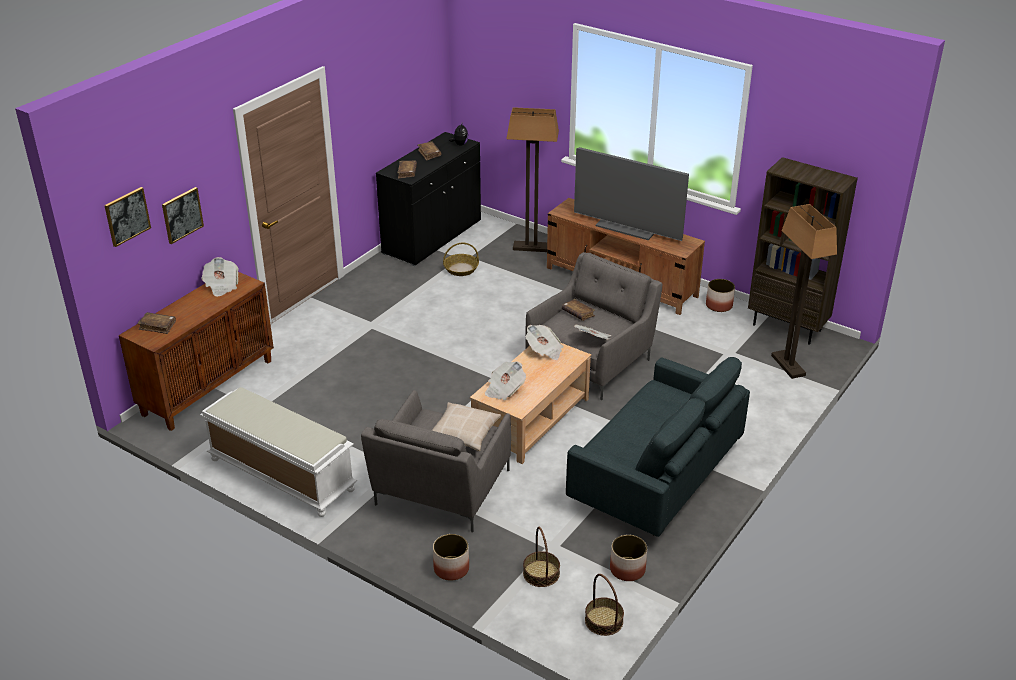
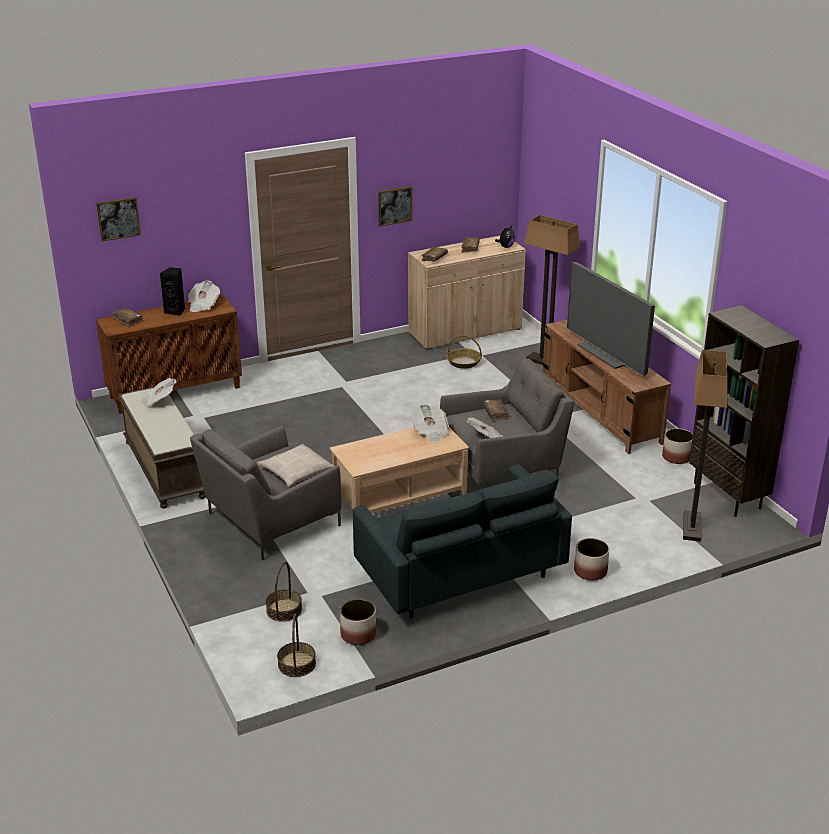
camera: 30 degrees right, 5 degrees down
picture [162,187,204,244] -> picture moved to [378,186,412,227]
white bench [200,387,357,517] -> brown bench [118,387,206,509]
black cabinet [376,132,481,266] -> beige cabinet [408,236,526,350]
planter [433,534,469,581] -> planter moved to [574,538,609,580]
newspaper [485,361,526,400] -> newspaper moved to [140,378,177,407]
none -> black speaker [160,267,185,316]

